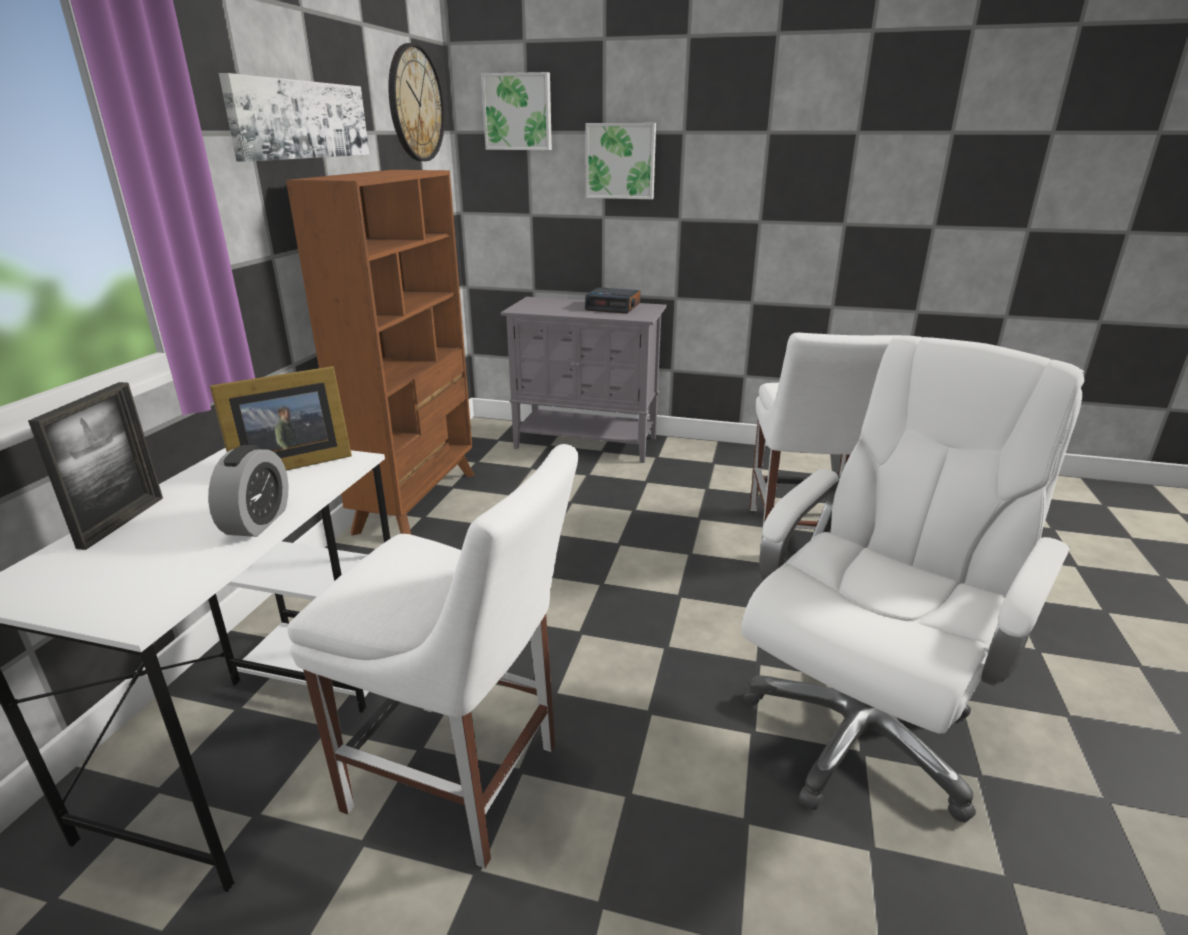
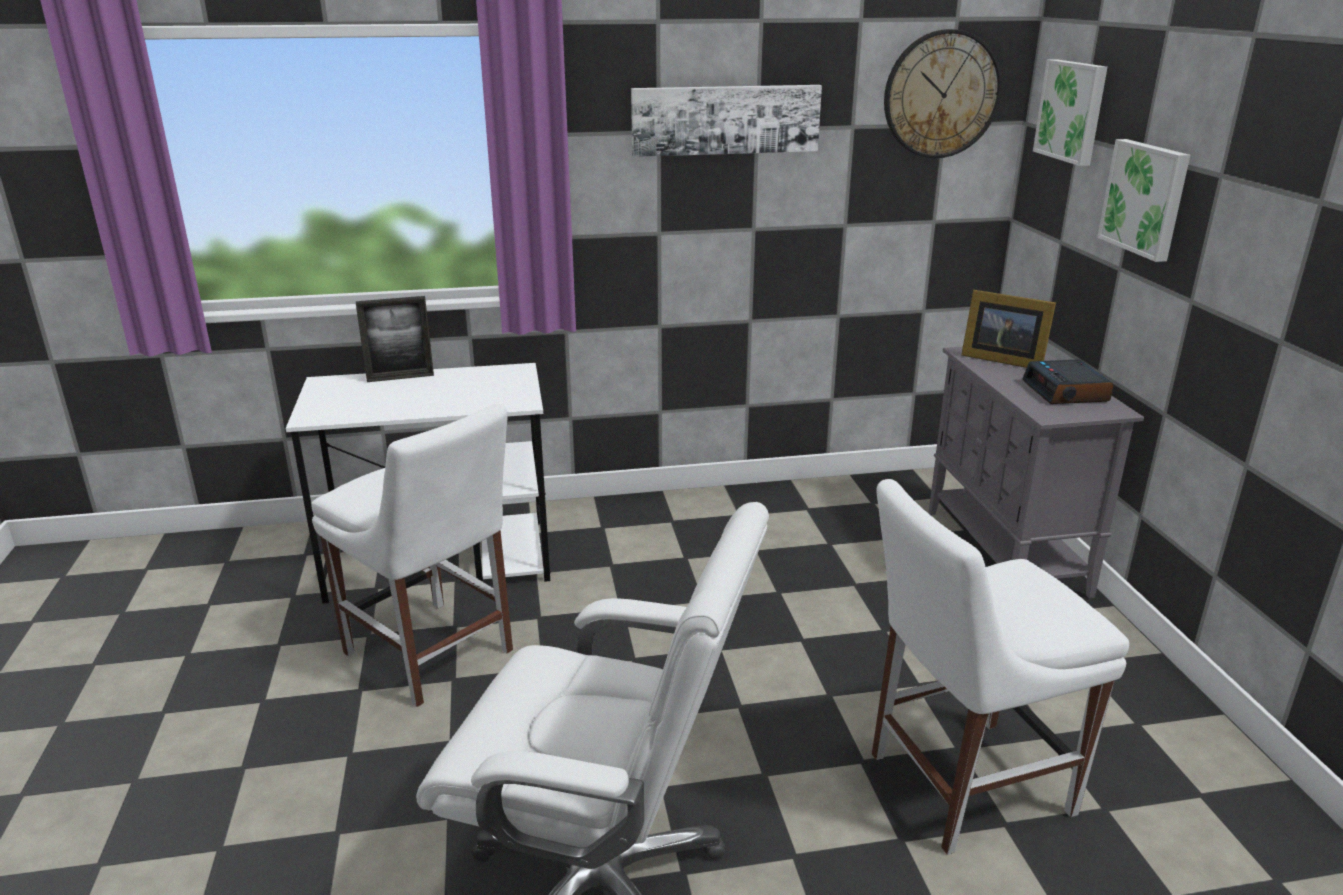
camera: 65 degrees right, 0 degrees up
alarm clock [208,445,288,537] -> none
picture frame [210,366,352,471] -> picture frame moved to [961,290,1056,368]
brown bookcase [286,170,475,536] -> none
white chair [287,444,578,868] -> white chair turned 45 degrees counterclockwise [312,404,513,707]

